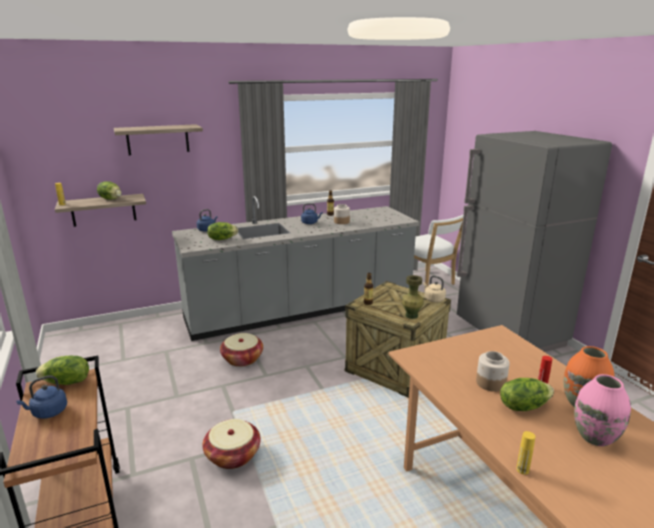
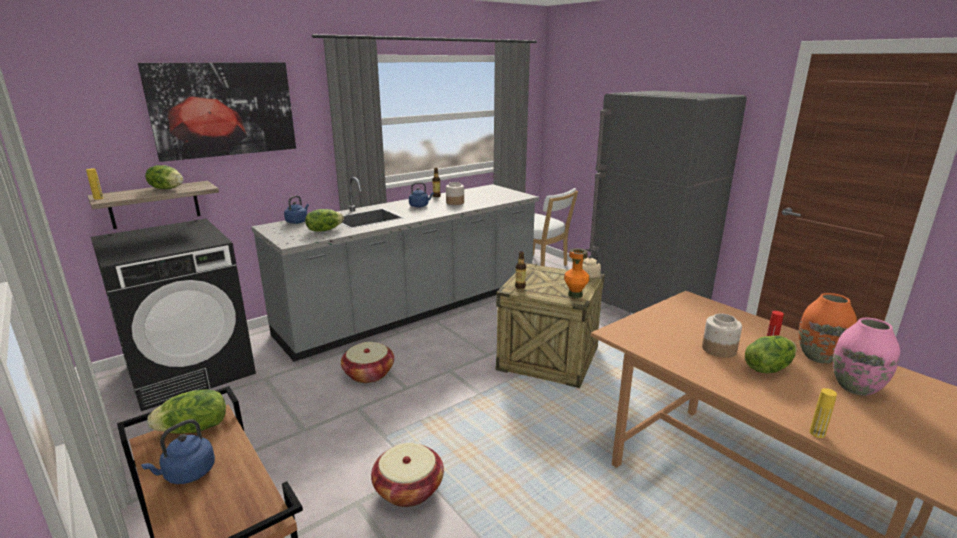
camera: 15 degrees left, 0 degrees up
shelf [114,124,203,155] -> picture [138,62,296,162]
green vase [402,275,424,319] -> orange vase [564,248,589,298]
none -> black washing machine [91,219,256,411]

